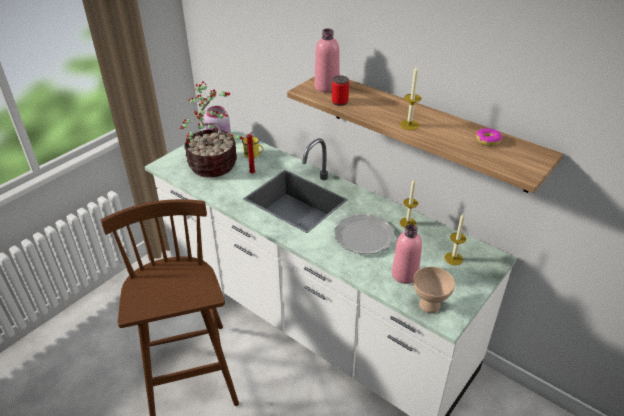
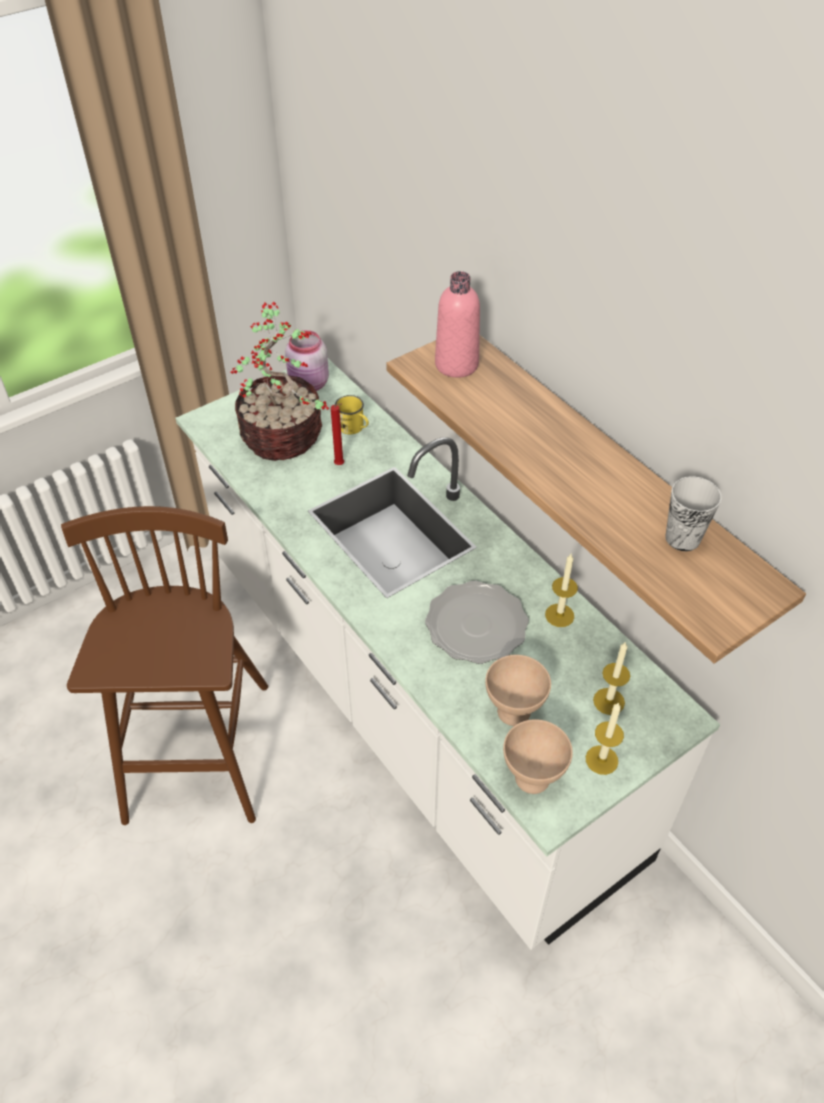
camera: 15 degrees right, 10 degrees up
can [332,76,349,106] -> none
pink bottle [392,224,422,284] -> beige bowl [485,655,551,726]
candle [400,65,421,130] -> candle moved to [586,702,624,775]
donut [476,128,502,146] -> cup [665,476,722,551]

